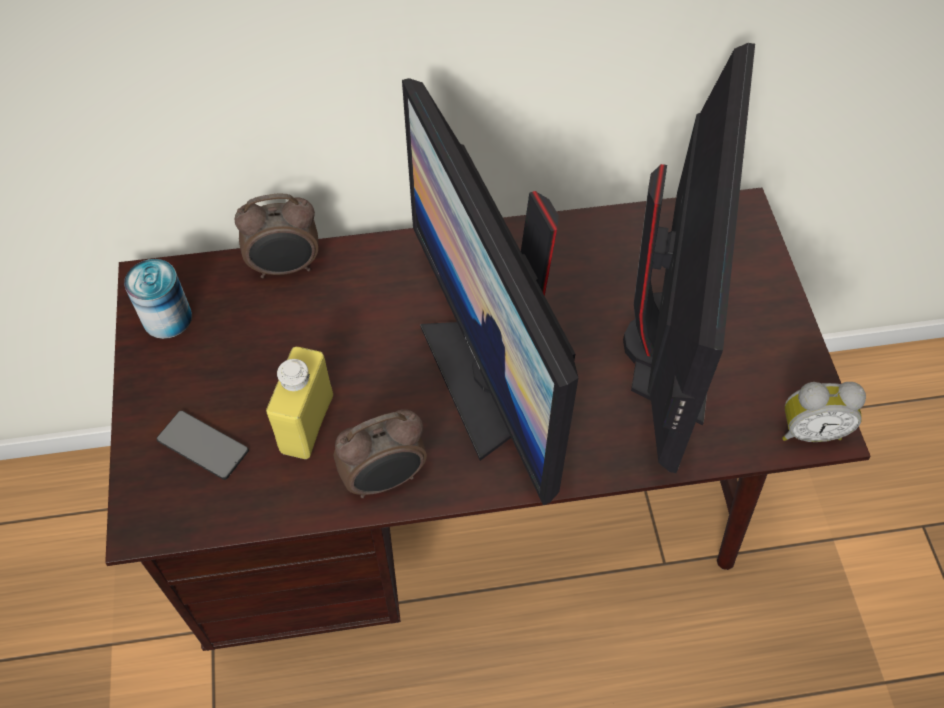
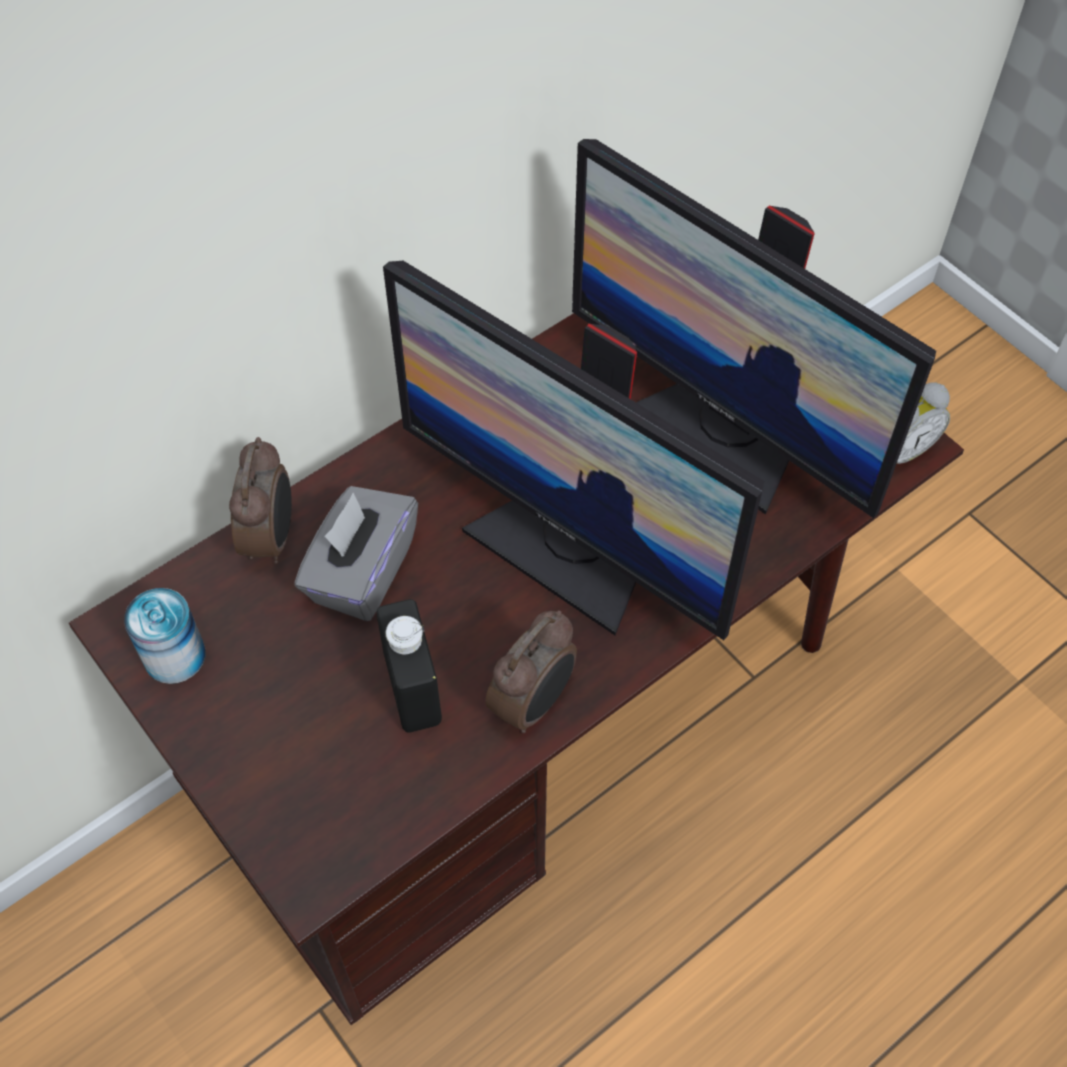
camera: 30 degrees left, 0 degrees up
phone [157,410,249,480] -> none
alarm clock [235,193,318,278] -> alarm clock turned 45 degrees counterclockwise [229,437,292,564]
yellow bottle [266,347,333,459] -> black bottle [377,599,442,732]
monitor [623,43,755,473] -> monitor turned 150 degrees clockwise [572,139,936,518]
none -> grey tissue box [294,486,418,621]

